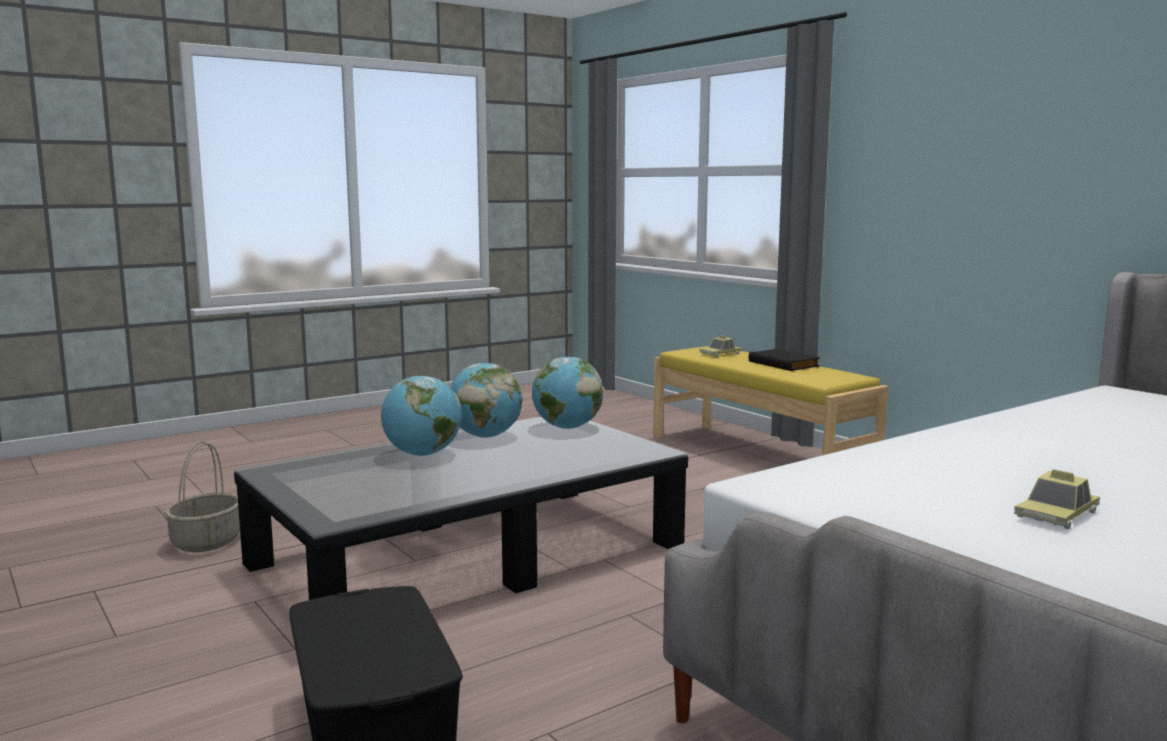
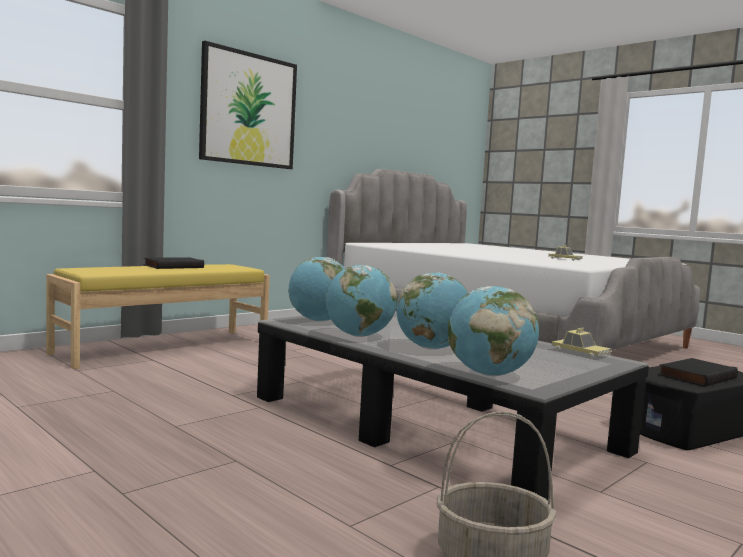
camera: 100 degrees left, 5 degrees down
toy car [700,335,742,357] -> toy car moved to [552,328,611,358]
none -> picture [199,41,297,169]
none -> globe [448,286,539,376]
none -> black book [658,358,738,387]

